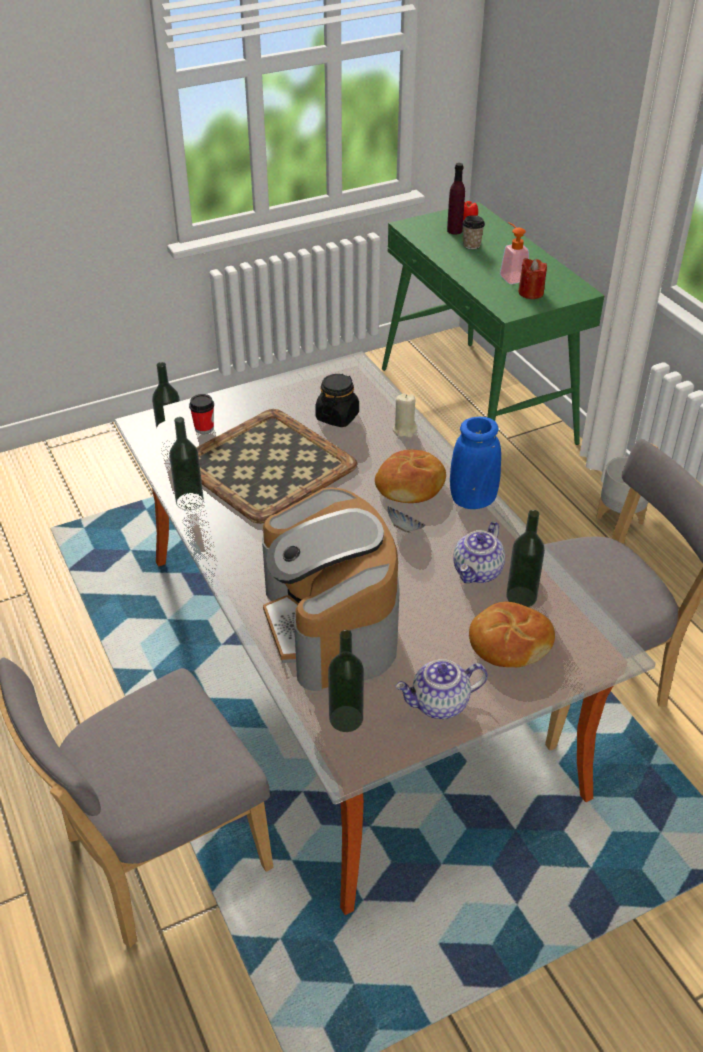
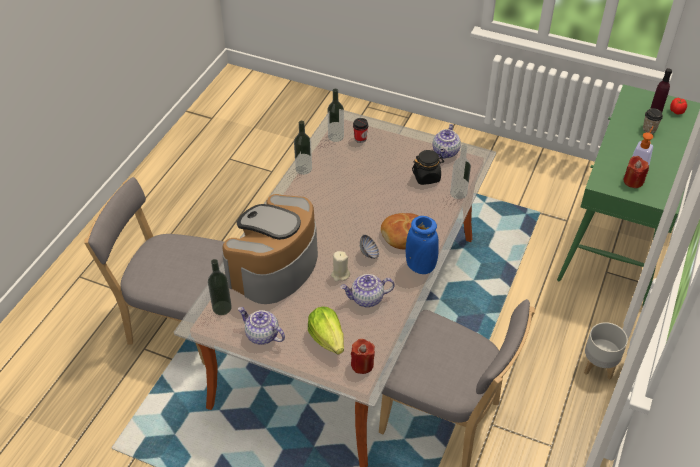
camera: 50 degrees right, 5 degrees up
tray [196,409,357,524] -> none
beige candle [392,393,417,438] -> beige candle moved to [331,251,350,282]
bread [469,602,555,667] -> lettuce [308,307,344,355]
bottle [506,510,545,607] -> bottle moved to [450,145,471,199]
none -> red candle [351,339,375,374]
none -> teapot [433,124,461,159]

